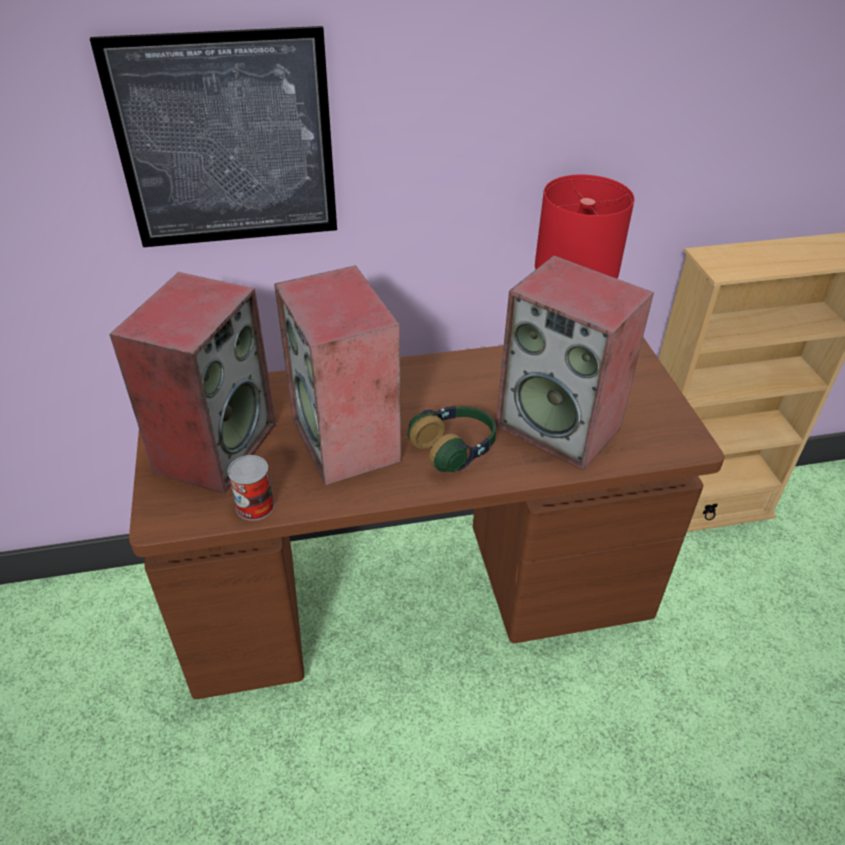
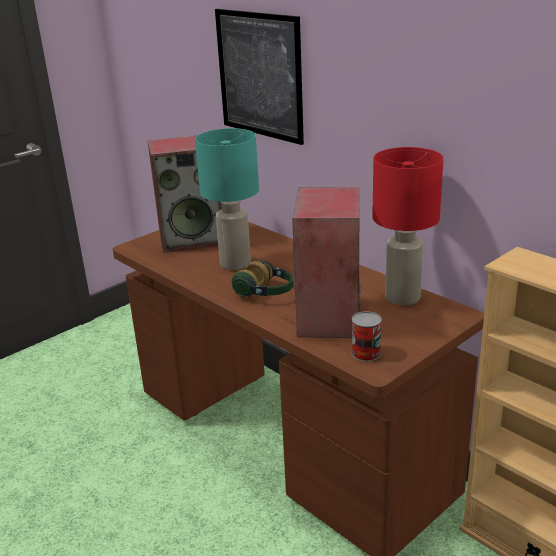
camera: 60 degrees right, 15 degrees down
can [228,455,275,521] -> can moved to [352,311,382,361]
speaker [274,265,401,486] -> turquoise table lamp [195,128,259,270]

